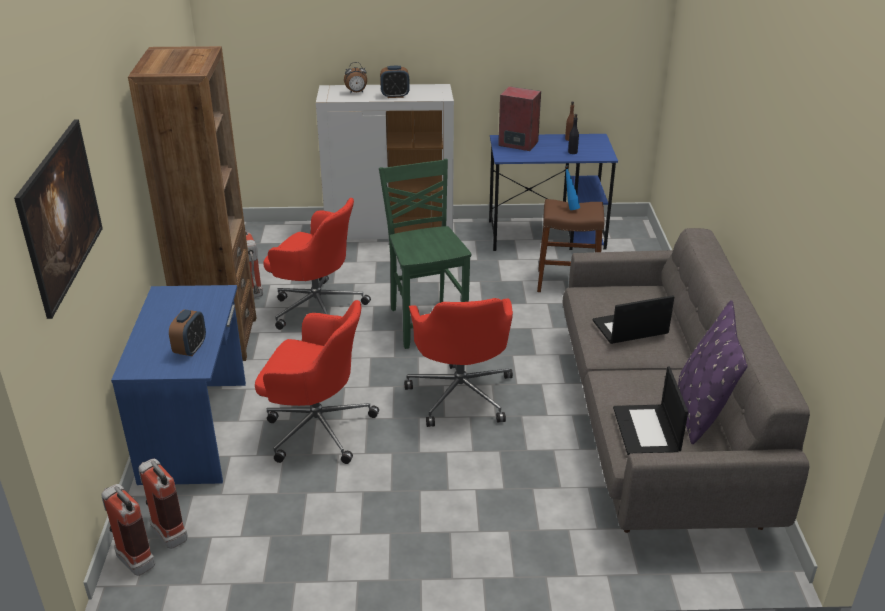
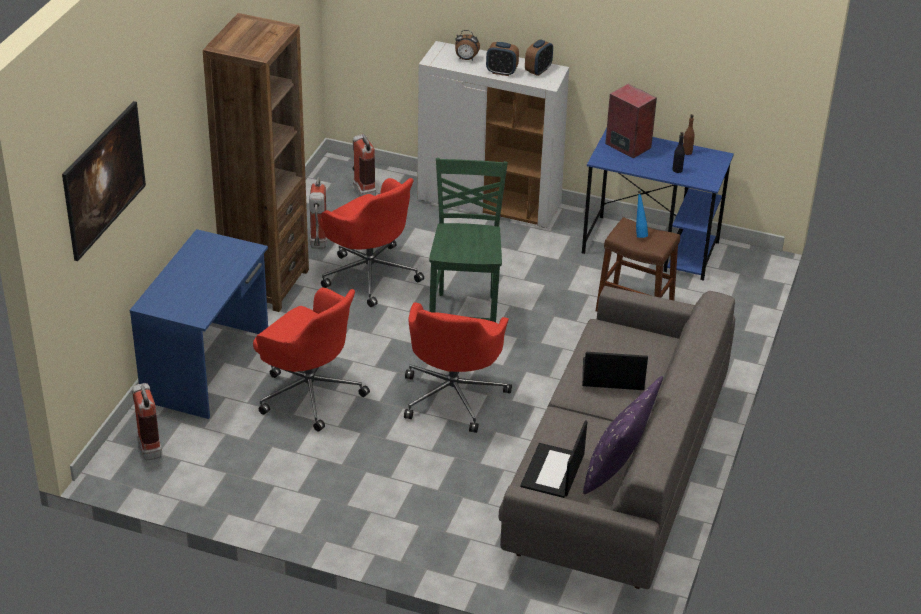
camera: 20 degrees right, 5 degrees up
fire extinguisher [101,484,155,576] -> fire extinguisher moved to [352,134,376,196]
alarm clock [169,309,206,356] -> alarm clock moved to [525,39,553,76]

